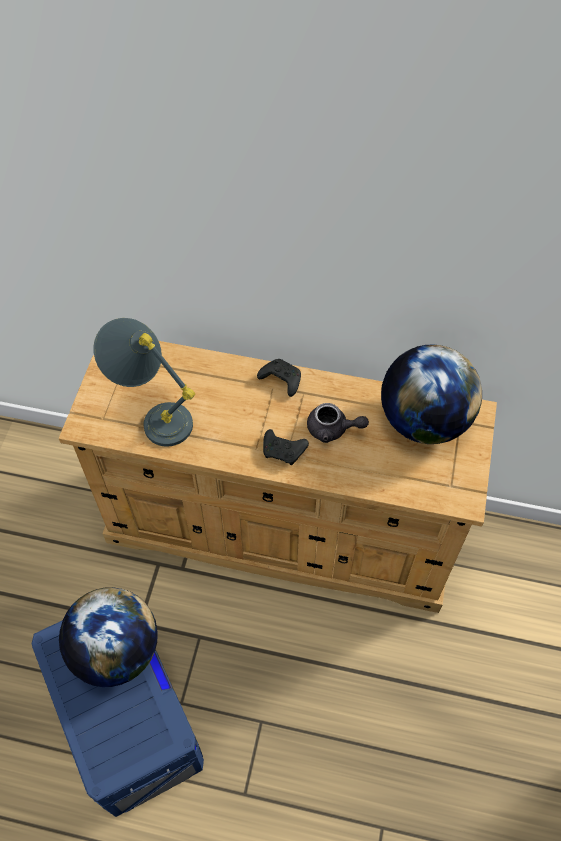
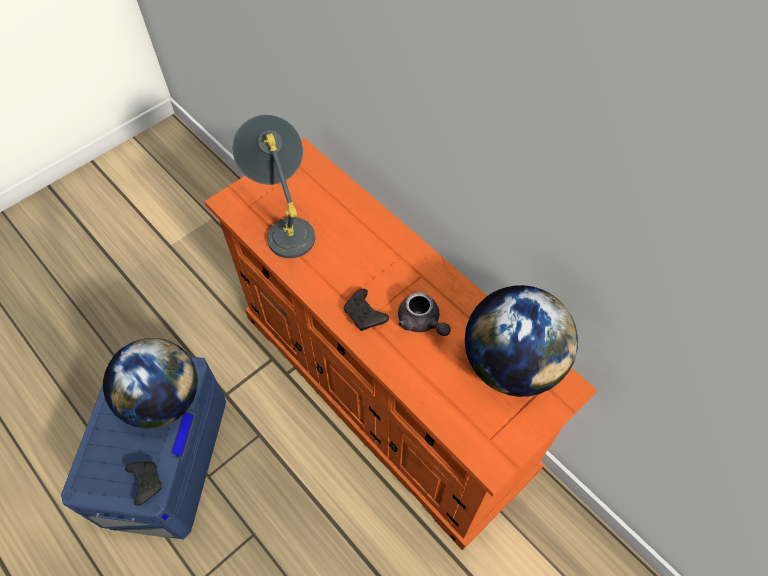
camera: 35 degrees right, 0 degrees up
beige dresser [59,341,497,613] -> orange dresser [204,138,597,551]
black game controller [257,359,301,397] -> black game controller moved to [125,461,162,506]

